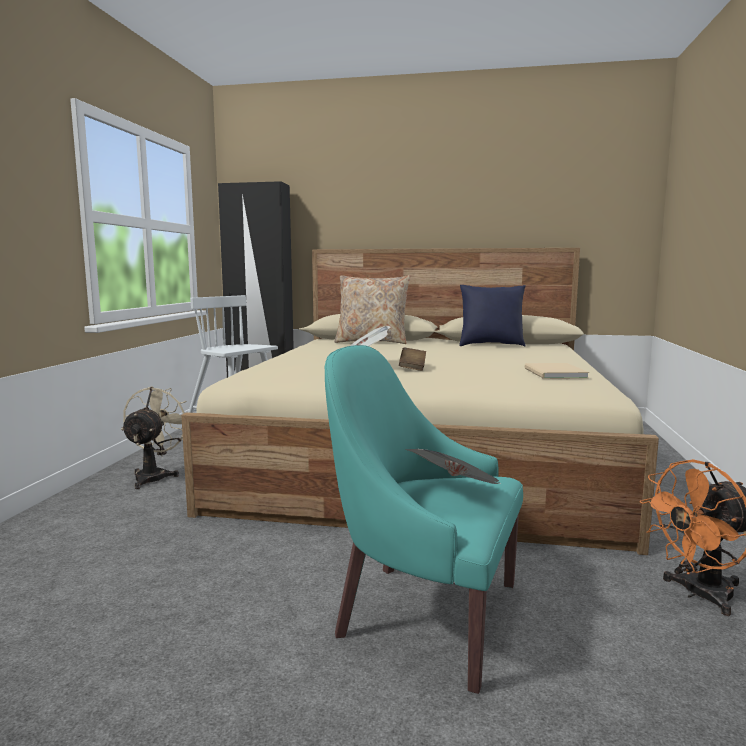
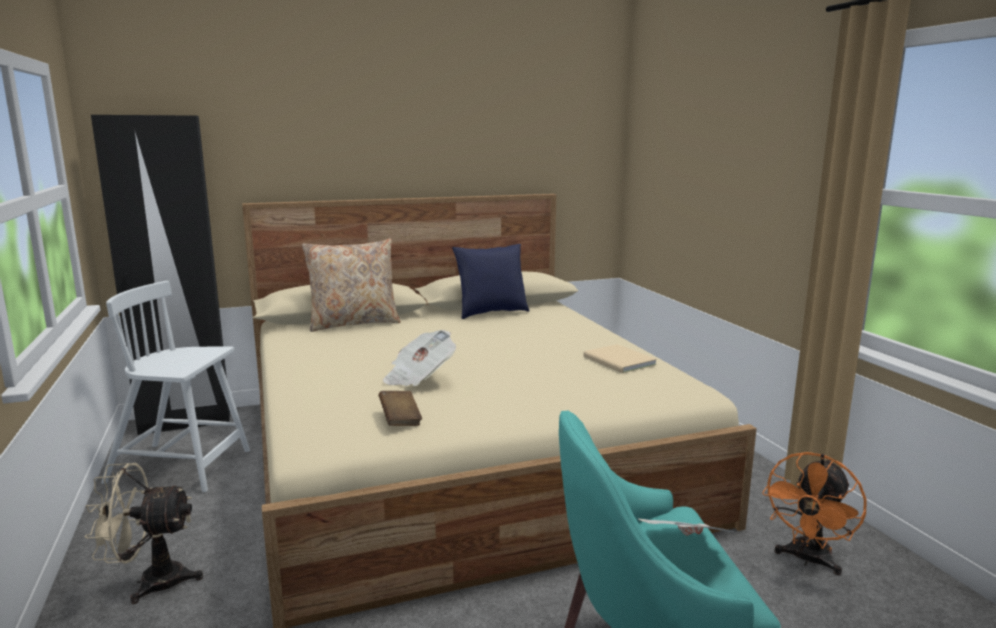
camera: 30 degrees left, 5 degrees up
beige fan [121,386,186,489] -> beige fan turned 75 degrees counterclockwise [85,463,203,604]
brown book [399,347,426,371] -> brown book moved to [378,391,422,426]

